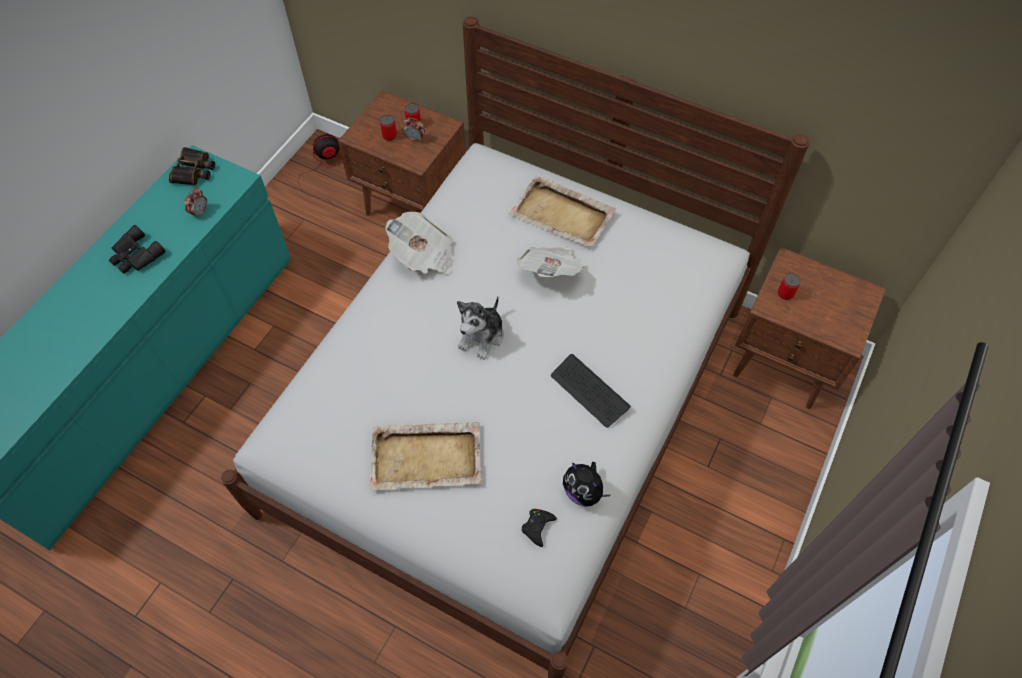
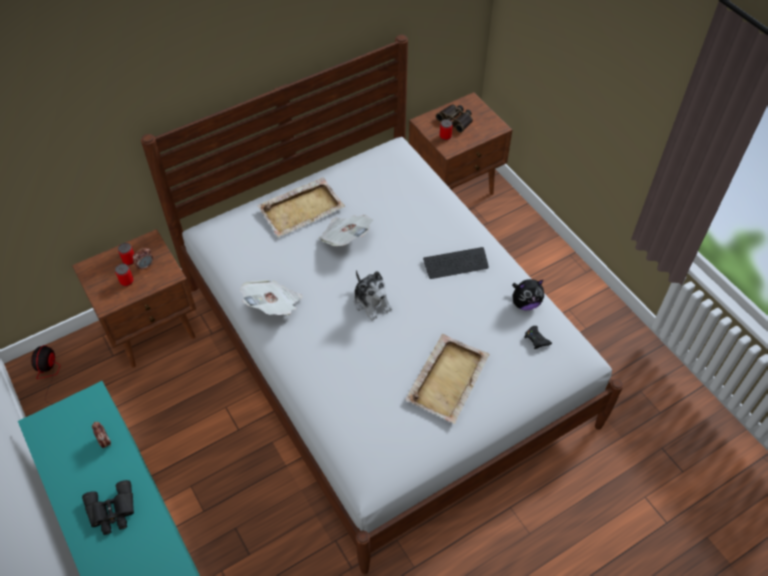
camera: 60 degrees left, 5 degrees down
binoculars [168,147,215,185] -> binoculars moved to [436,104,473,133]

